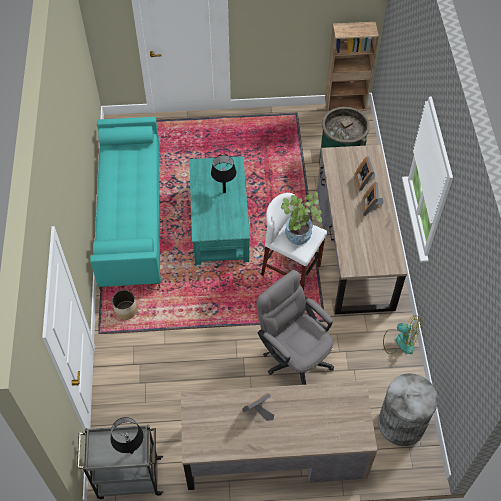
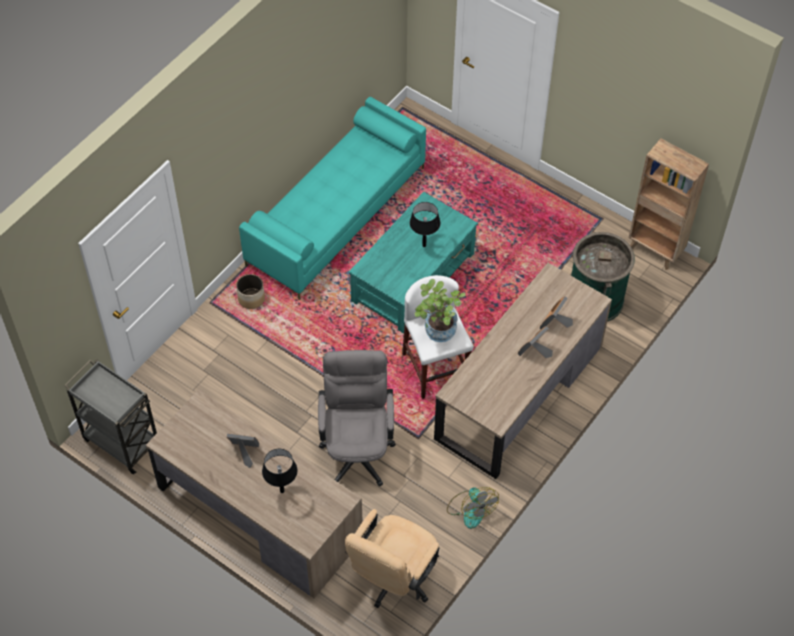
camera: 40 degrees right, 0 degrees up
black table lamp [110,417,144,454] -> black table lamp moved to [262,449,297,493]
grey trash can [378,373,438,446] -> beige office chair [345,509,440,608]

